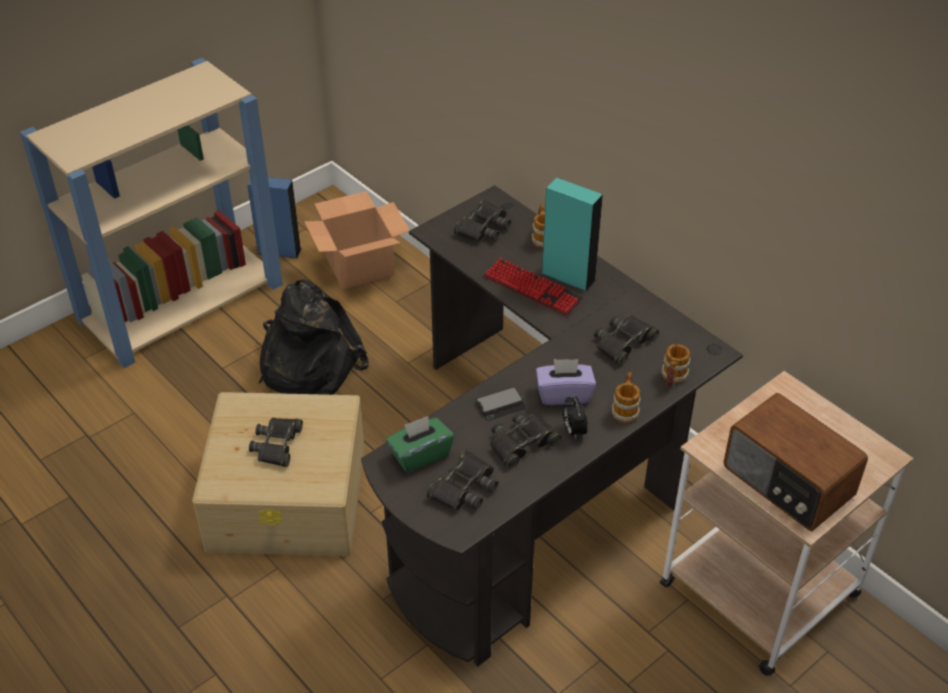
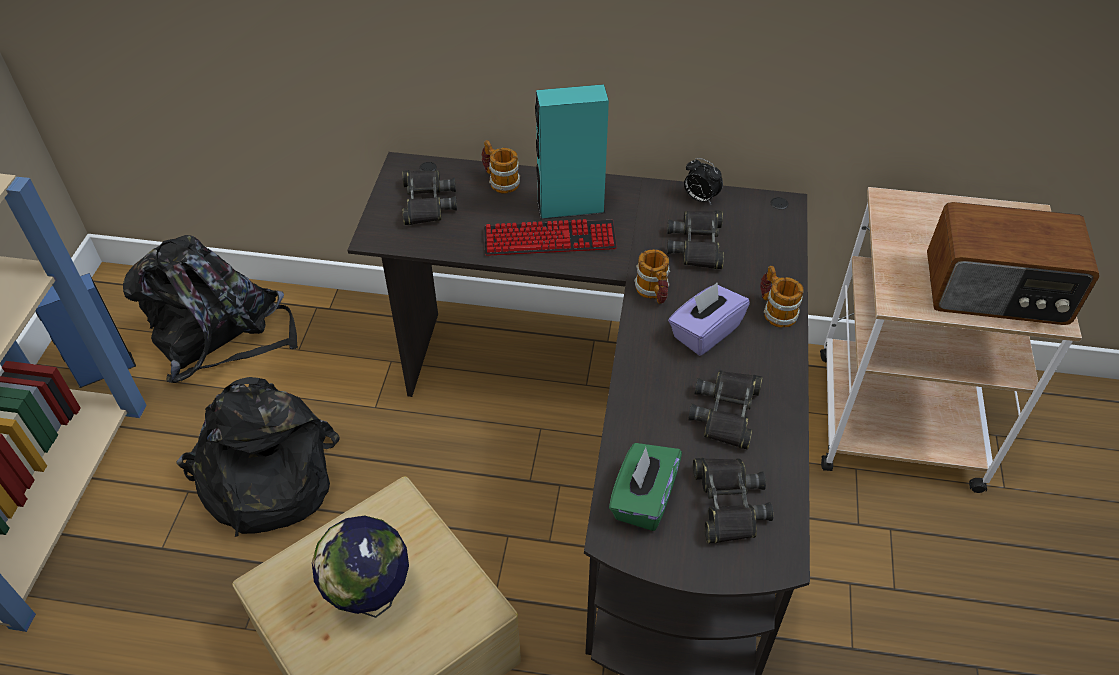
camera: 40 degrees left, 5 degrees up
black binoculars [249,418,303,467] -> globe [312,516,409,618]
cardboard box [304,191,410,289] -> black backpack [123,235,298,383]
phone [476,387,526,421] -> none
alarm clock [562,395,588,439] -> alarm clock moved to [684,158,723,204]
mug [661,344,691,387] -> mug moved to [634,249,670,304]

